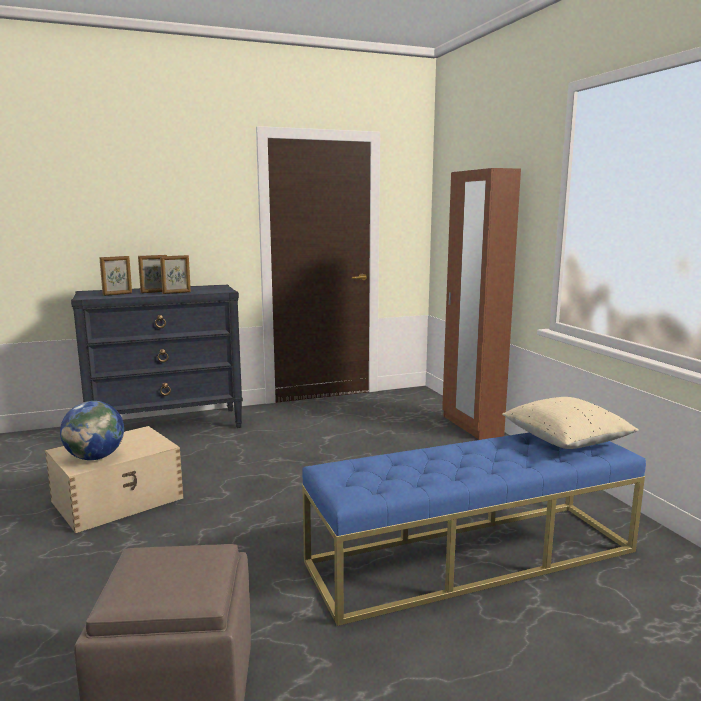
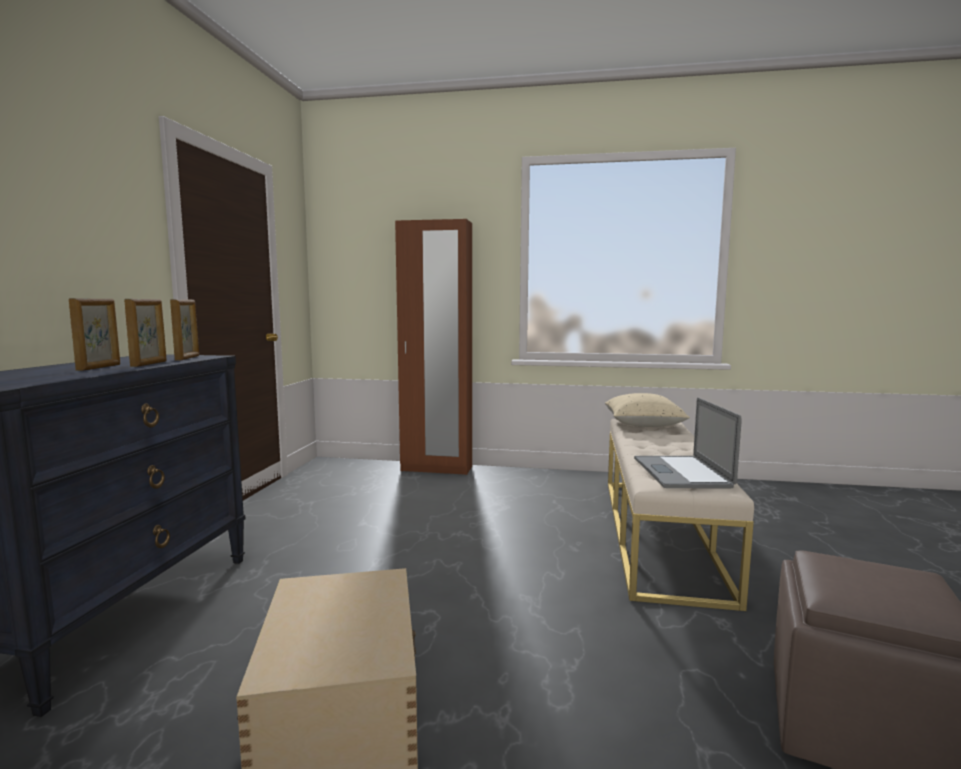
camera: 60 degrees left, 5 degrees down
globe [60,401,124,460] -> none
picture frame [99,256,132,296] -> picture frame moved to [170,299,199,361]
blue bench [302,433,646,626] -> beige bench [608,419,754,611]
none -> laptop [634,398,742,488]

